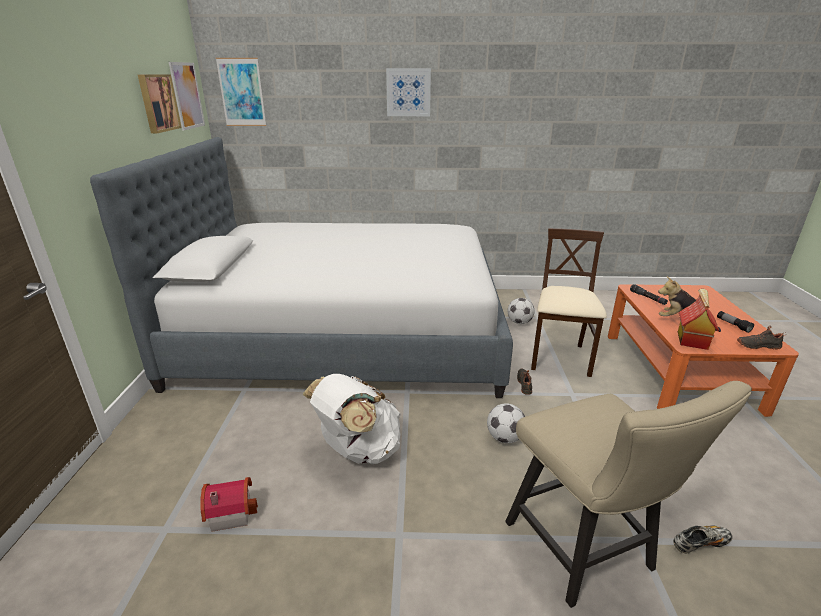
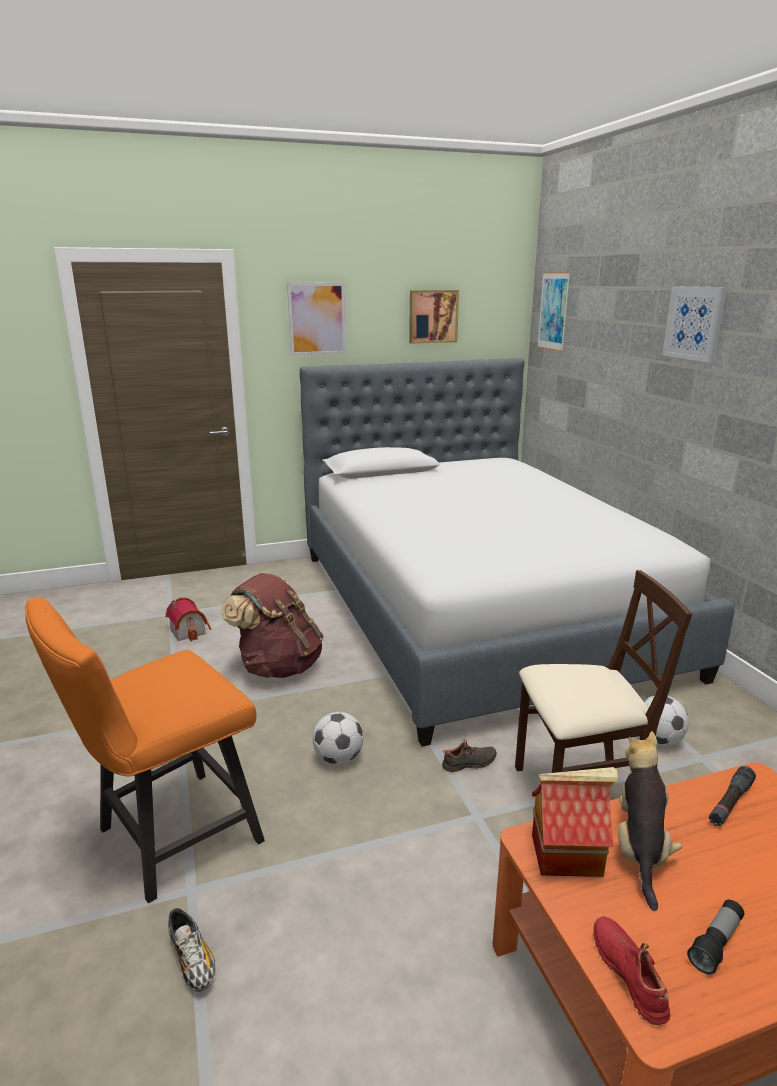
camera: 70 degrees right, 5 degrees down
picture [169,62,205,130] -> picture moved to [287,283,346,356]
white backpack [302,374,401,464] -> brown backpack [220,573,324,678]
beige chair [505,381,752,608] -> orange chair [25,597,265,903]
black shoe [737,326,785,350] -> red shoe [593,916,670,1025]

